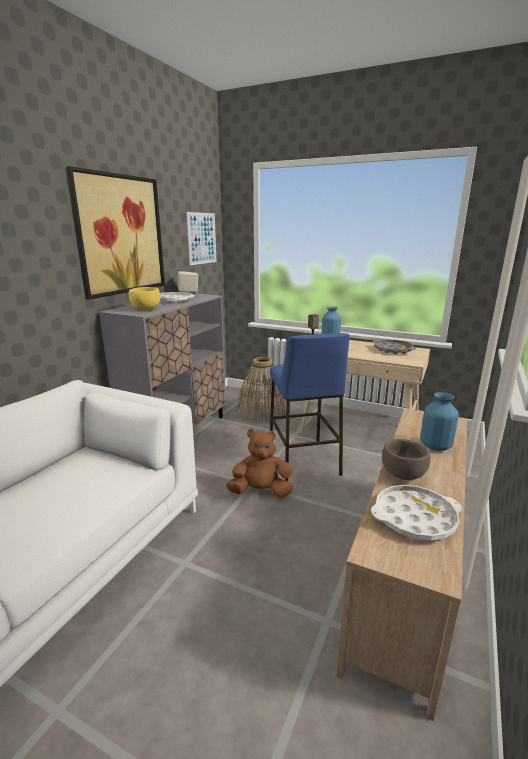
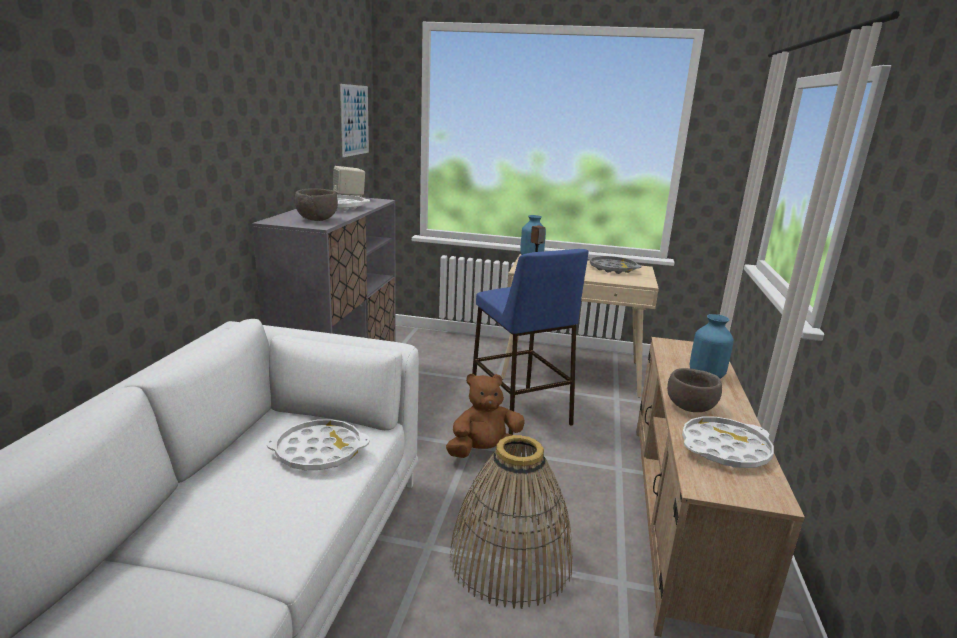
camera: 15 degrees left, 0 degrees up
picture [66,166,165,300] -> none
yellow bowl [129,287,160,311] -> brown bowl [295,188,338,221]
basket [237,357,287,423] -> basket moved to [450,435,573,609]
none -> white tray [267,419,369,470]

